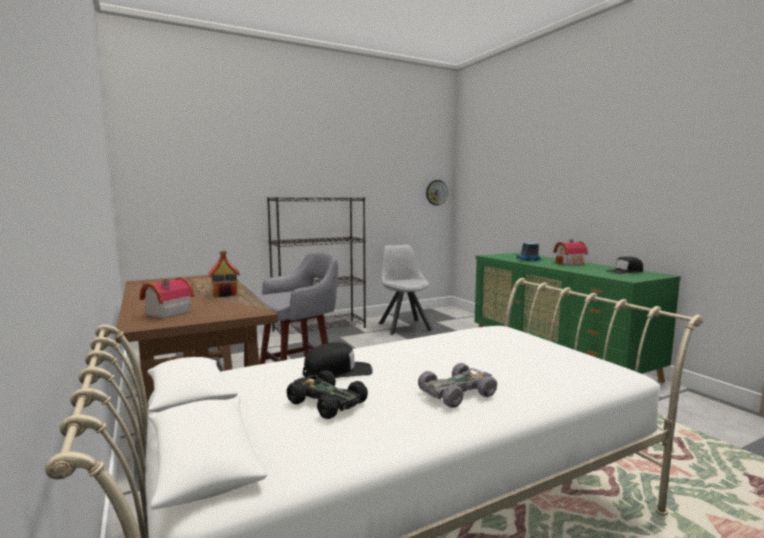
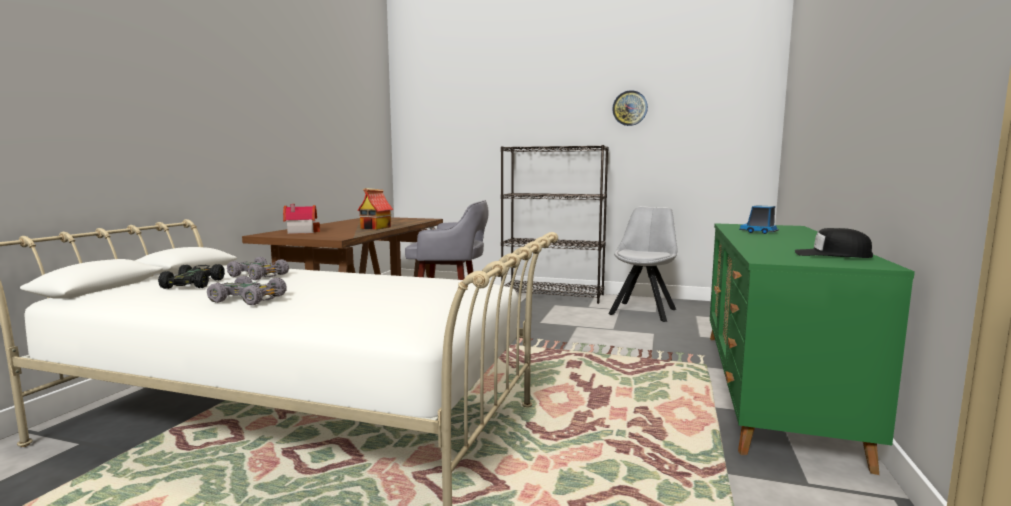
camera: 45 degrees right, 0 degrees up
black cap [303,342,373,379] -> grey toy car [227,257,289,280]
wall clock [426,180,448,205] -> wall clock moved to [612,90,648,126]
toy house [553,239,588,266] -> none

